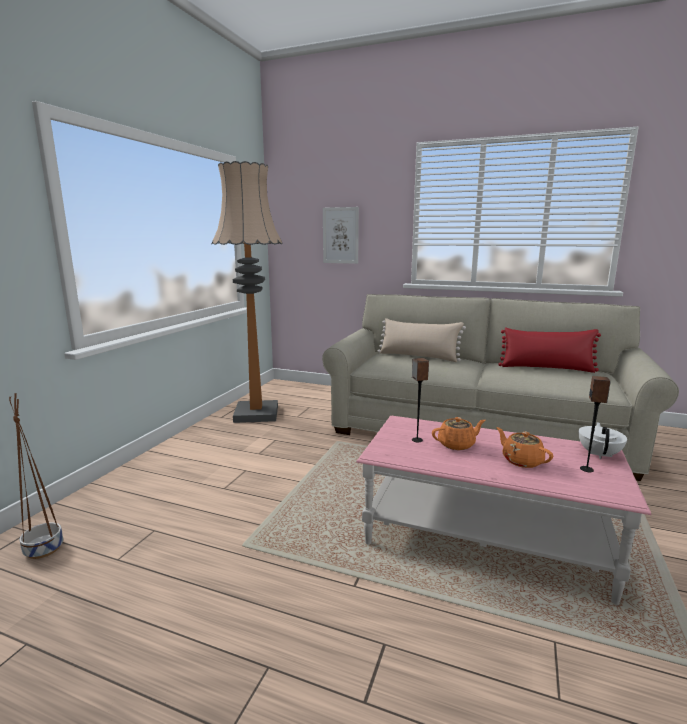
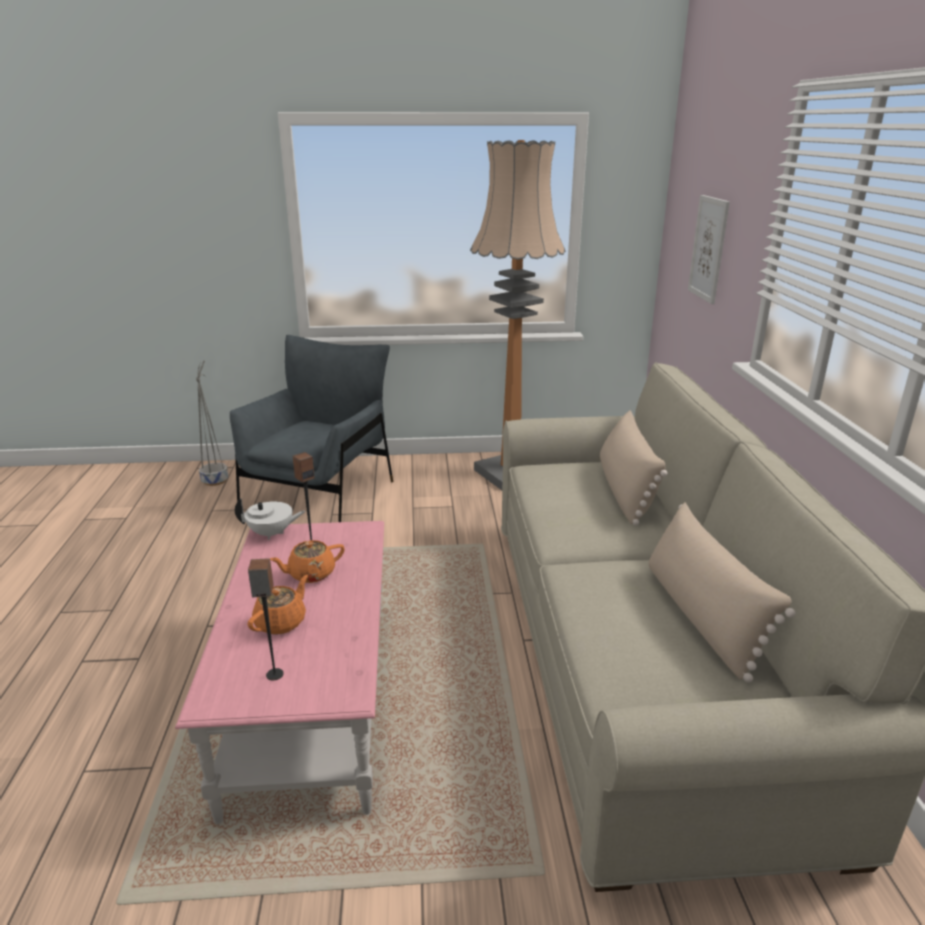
camera: 65 degrees right, 10 degrees up
brown planter [9,393,63,559] -> grey planter [196,361,228,486]
orange teapot [432,417,486,450] -> orange teapot turned 105 degrees clockwise [270,540,345,583]
red pillow [498,327,601,373] -> beige pillow [649,502,796,683]
white teapot [579,422,627,459] -> white teapot moved to [235,498,306,540]
none -> grey armchair [230,335,393,522]

